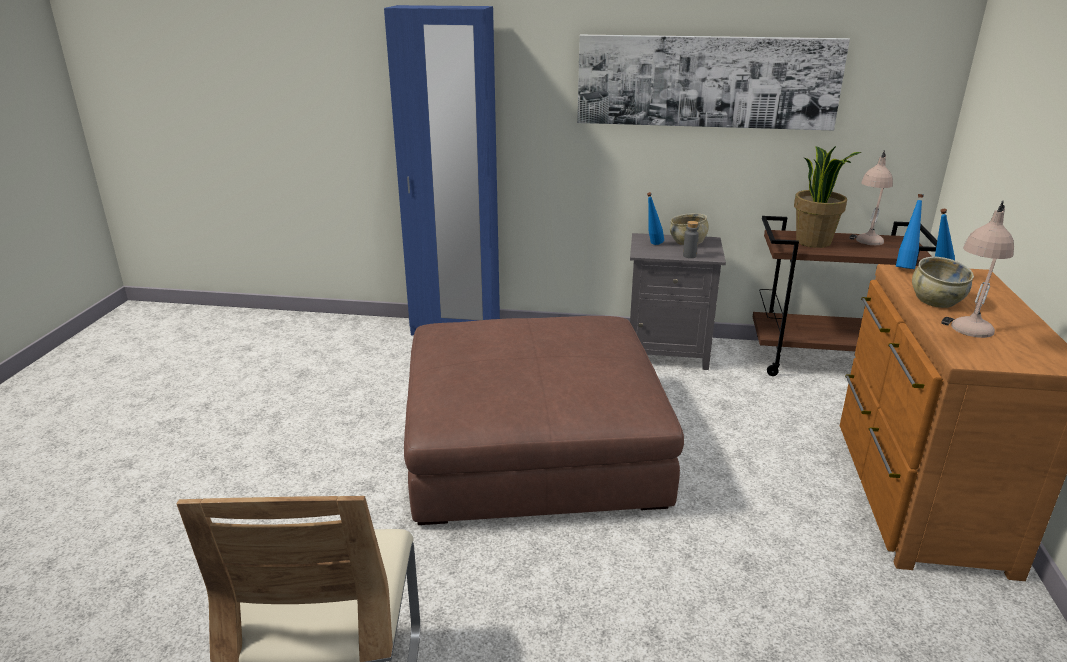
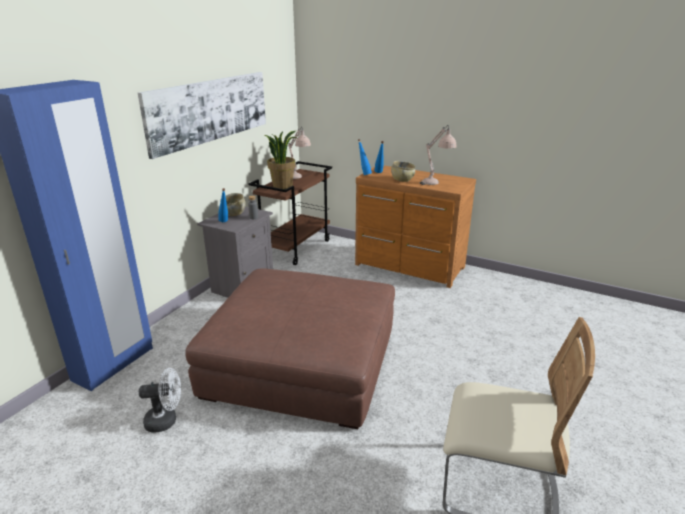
camera: 70 degrees left, 0 degrees up
none -> white fan [139,368,181,432]

